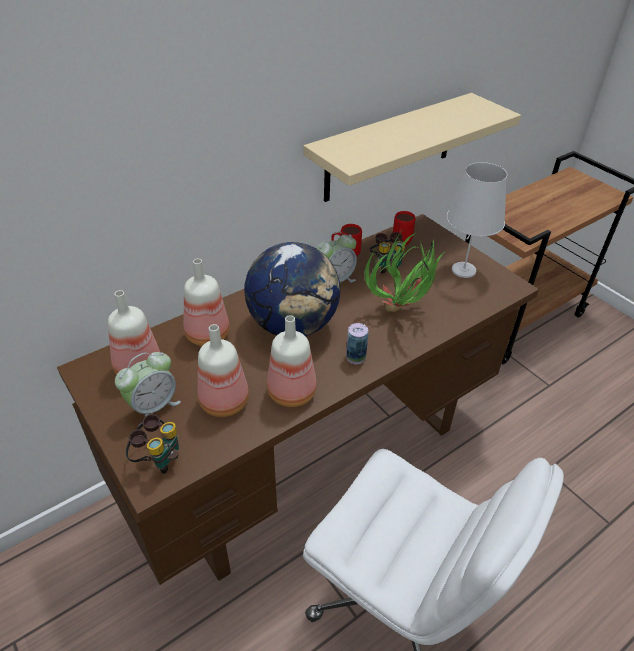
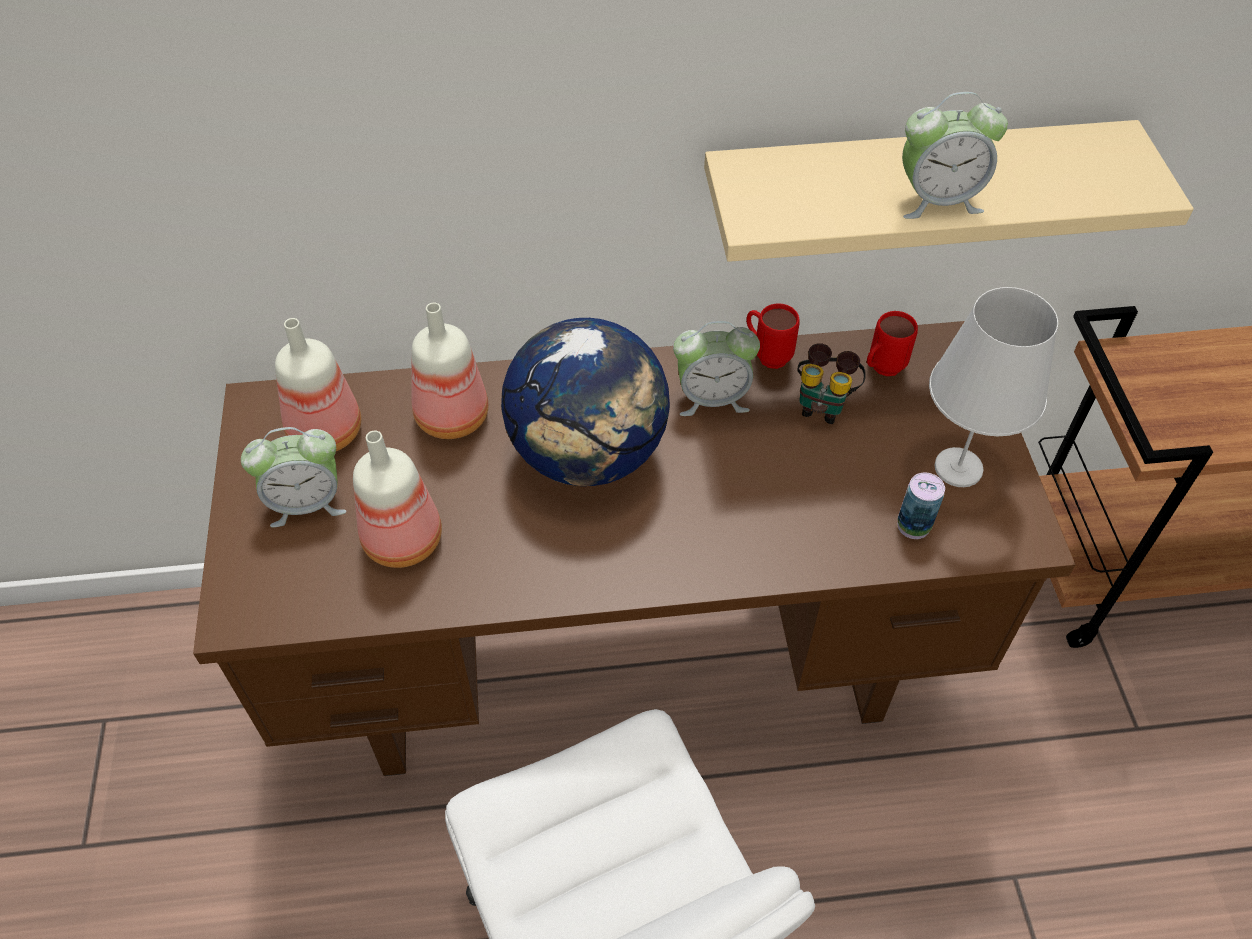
camera: 30 degrees right, 10 degrees up
binoculars [126,414,179,474] -> none
bottle [267,315,317,407] -> none
can [346,323,368,364] -> can moved to [898,473,945,539]
potted plant [364,232,447,312] -> none
none -> alarm clock [902,92,1008,219]

